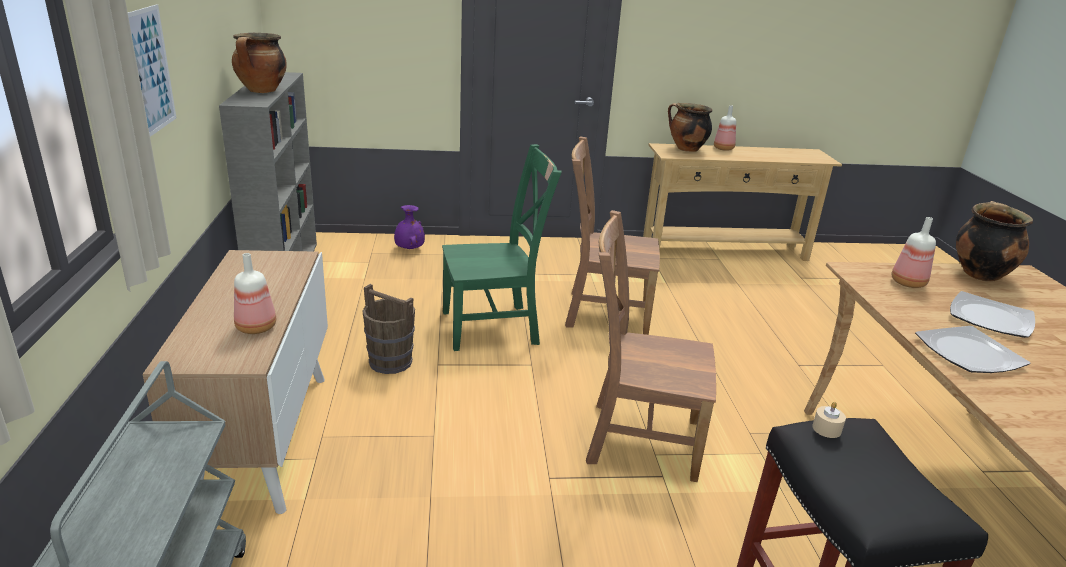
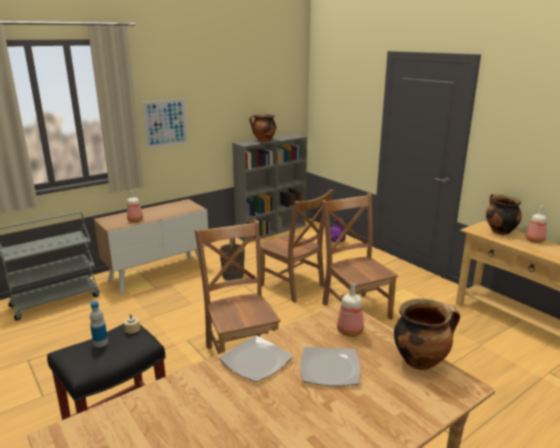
camera: 60 degrees right, 5 degrees down
green chair [442,144,562,351] -> brown chair [260,190,334,303]
none -> bottle [90,301,108,348]

